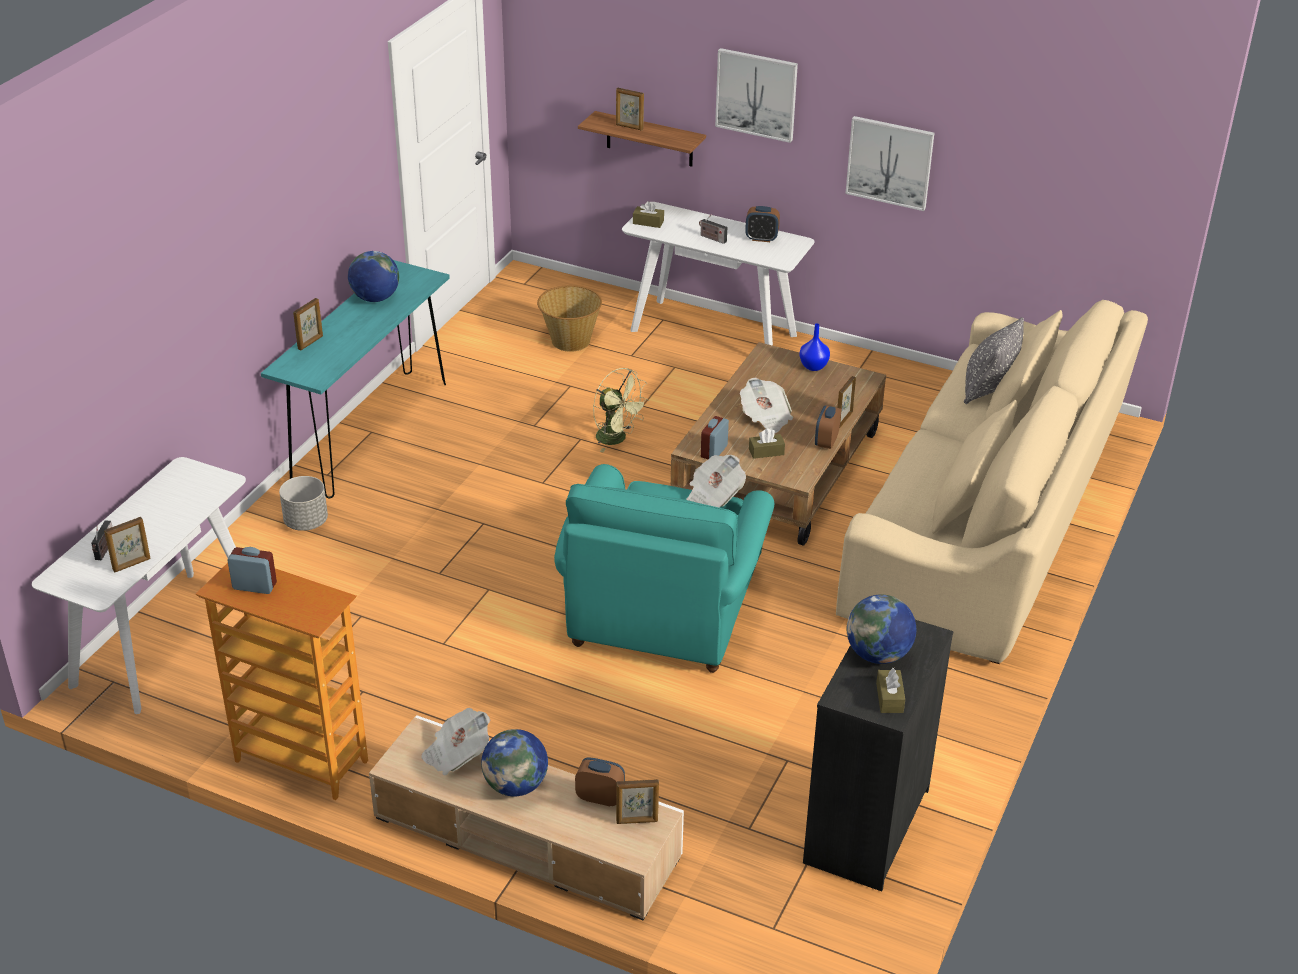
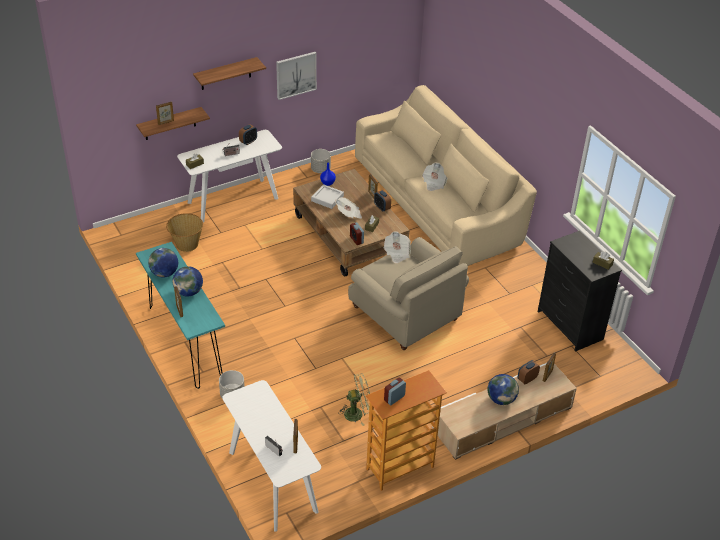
camera: 55 degrees left, 5 degrees up
newspaper [421,708,491,776] -> newspaper moved to [422,162,447,191]
turquoise armchair [554,464,774,673] -> beige armchair [348,237,469,350]
green fan [593,368,649,452] -> green fan moved to [338,373,370,426]
picture [715,48,798,143] -> shelf [193,57,266,90]
globe [847,594,916,664] -> globe moved to [172,266,203,297]
grey pillow [964,317,1024,404] -> none
none -> grey planter [311,149,331,173]
none -> grey tray [311,184,344,209]

